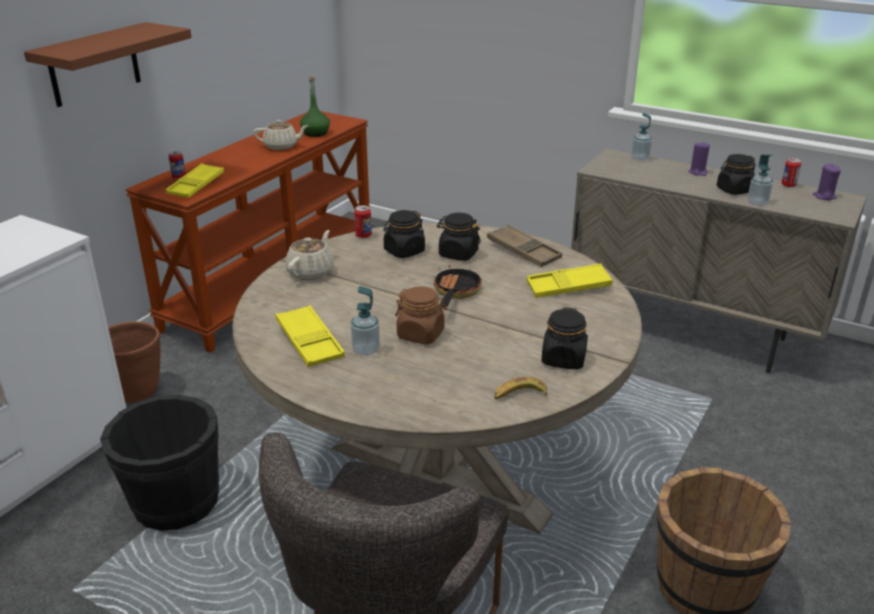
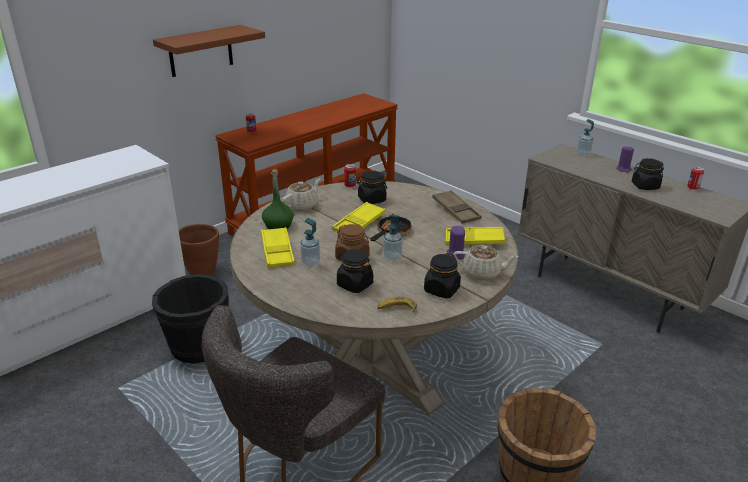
camera: 15 degrees right, 0 degrees up
yellow tray [166,163,224,198] -> yellow tray moved to [332,202,385,232]
beige teapot [253,120,309,150] -> beige teapot moved to [453,245,518,280]
green bottle [300,76,330,137] -> green bottle moved to [262,169,294,229]
black jar [437,213,481,261] -> black jar moved to [337,249,373,293]
soap dispenser [748,155,773,206] -> soap dispenser moved to [383,214,403,261]
purple candle [813,164,841,200] -> purple candle moved to [447,226,465,259]

